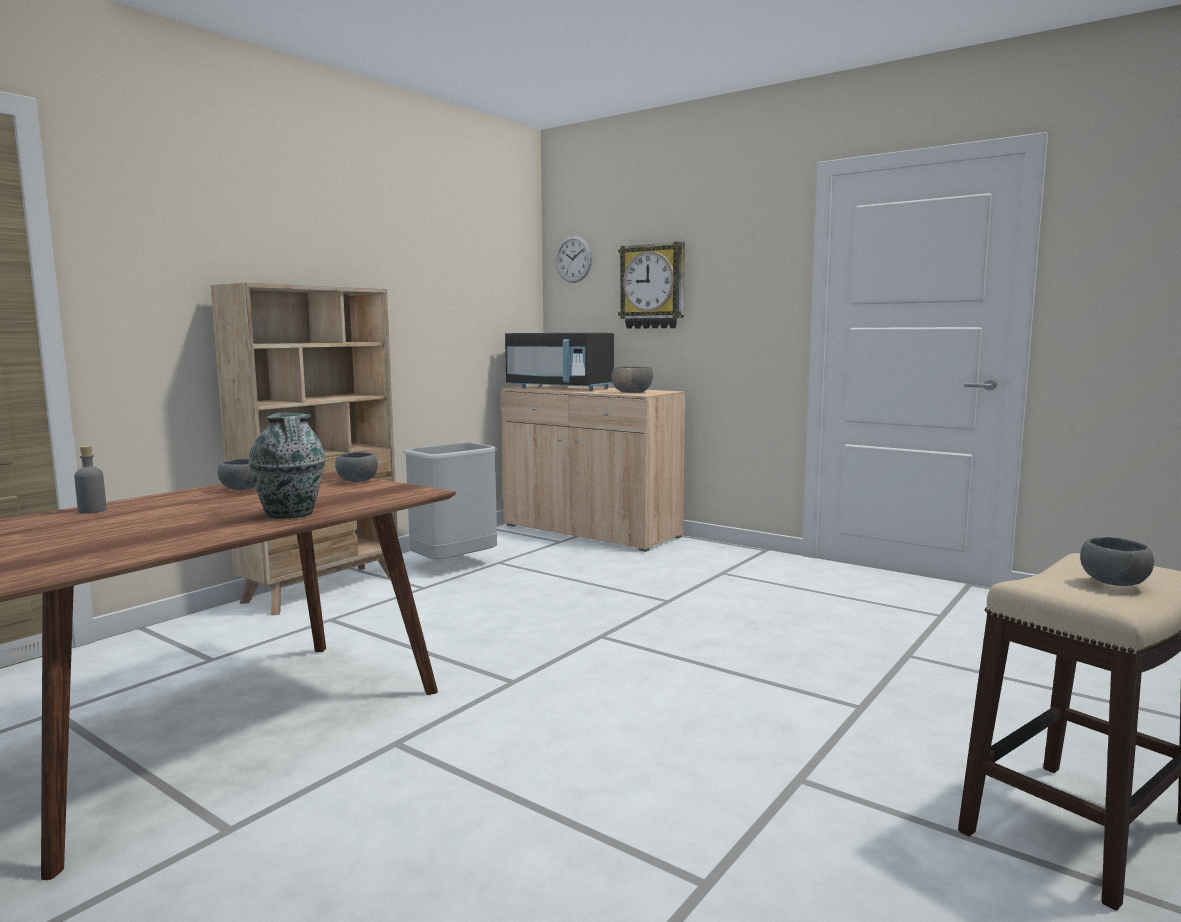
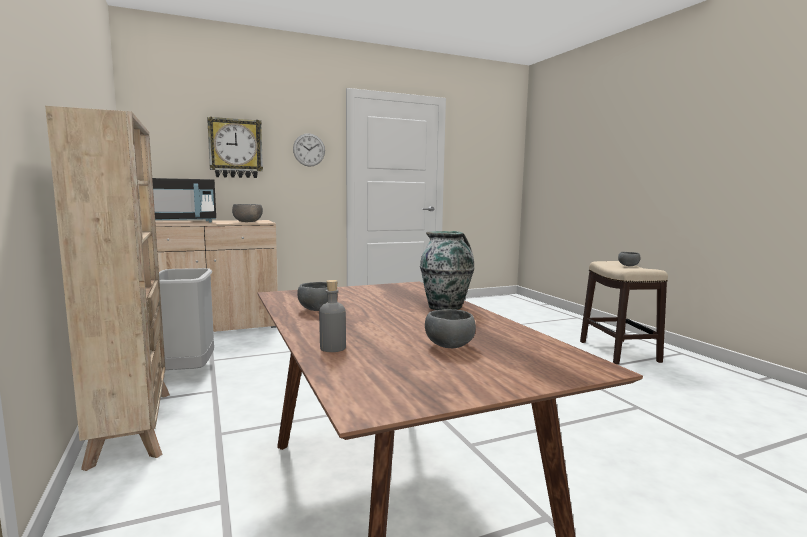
camera: 60 degrees left, 0 degrees up
grey bowl [335,452,378,482] -> grey bowl moved to [425,309,476,348]
wall clock [555,235,592,283] -> wall clock moved to [293,133,325,167]

